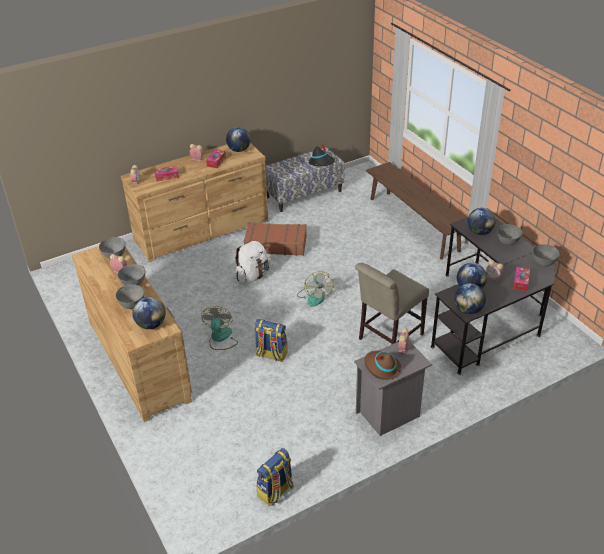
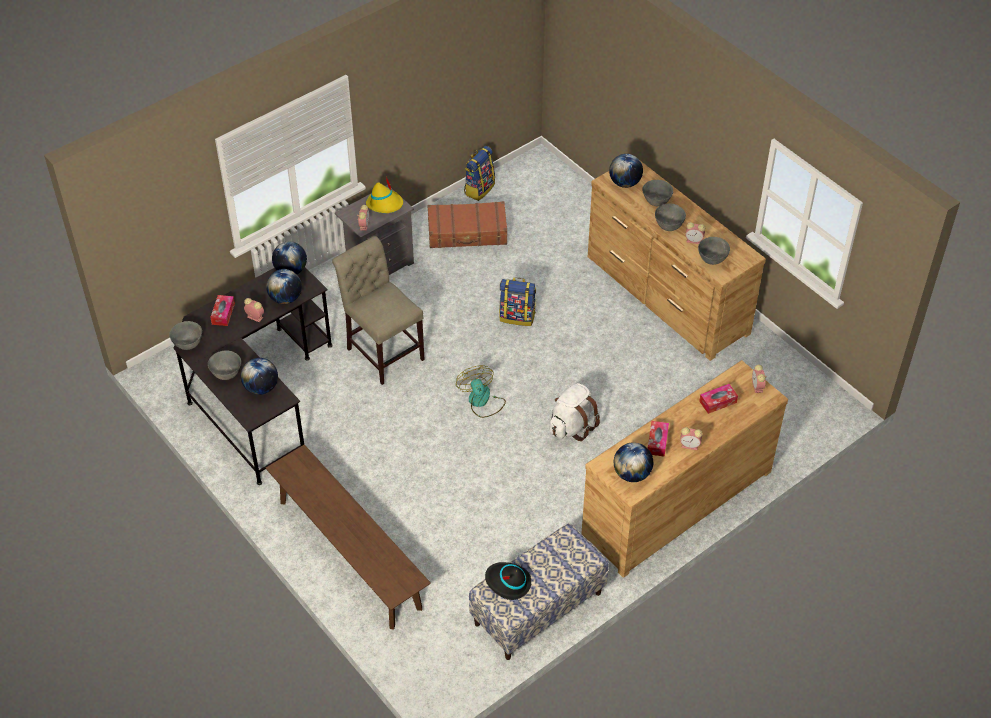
camera: 170 degrees right, 10 degrees up
fan [201,306,238,350] -> none
brown suitcase [244,222,307,256] -> brown suitcase moved to [427,201,507,248]
beige chair [355,263,429,345] -> beige chair turned 75 degrees counterclockwise [332,236,425,385]
brown hat [364,351,401,380] -> yellow hat [366,177,403,213]

